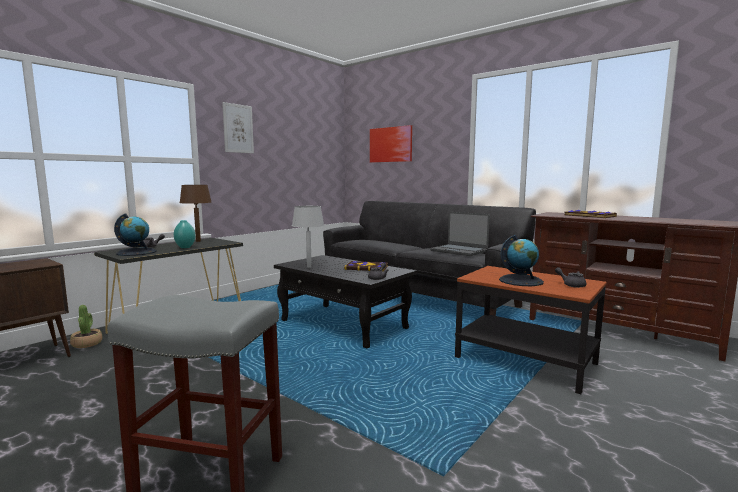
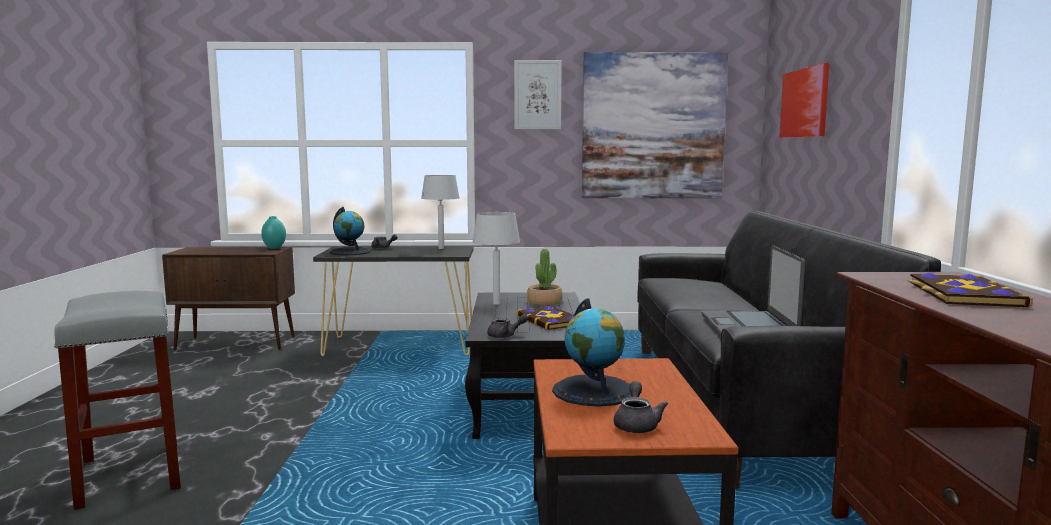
camera: 50 degrees right, 0 degrees up
potted plant [70,305,103,348] -> potted plant moved to [527,249,563,305]
turquoise vase [174,220,195,248] -> turquoise vase moved to [261,216,286,249]
brown table lamp [180,185,211,242] -> grey table lamp [421,175,460,249]
none -> picture [582,52,728,198]

